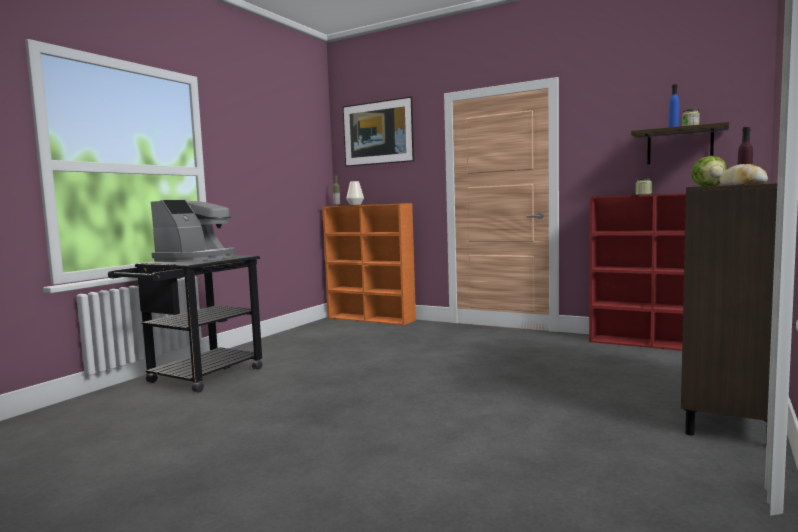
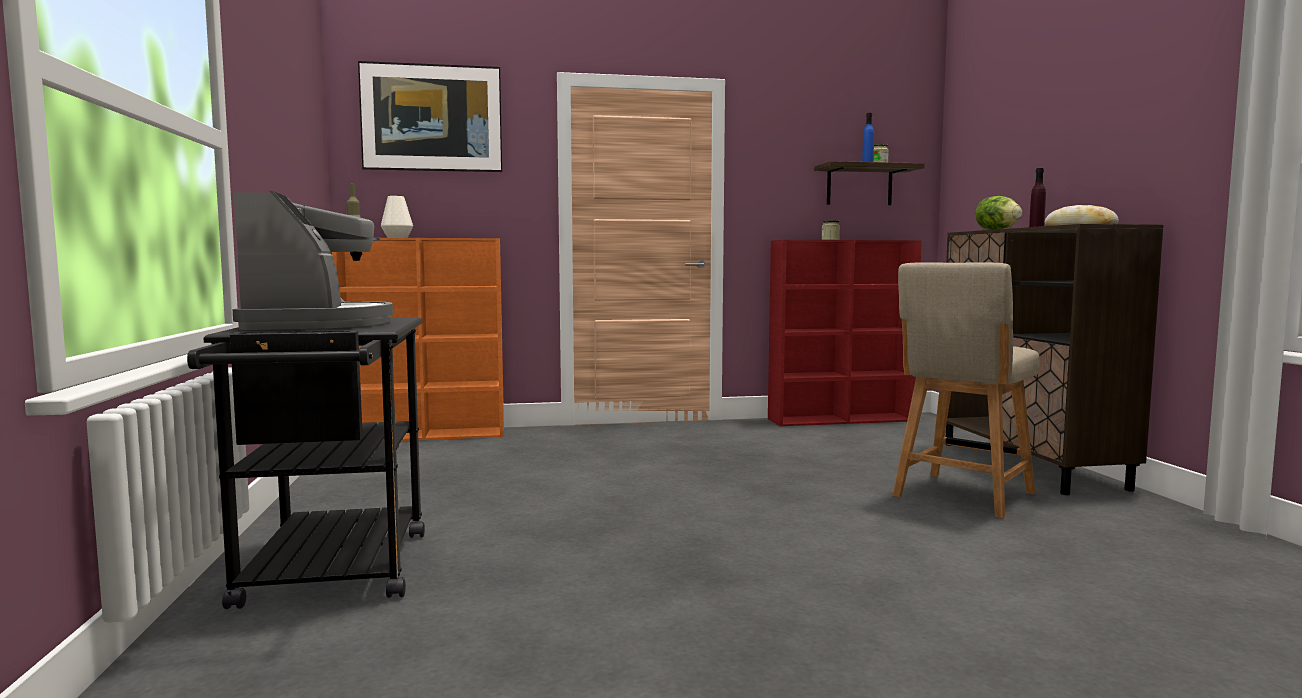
camera: 40 degrees left, 0 degrees up
none -> beige chair [892,262,1039,519]

